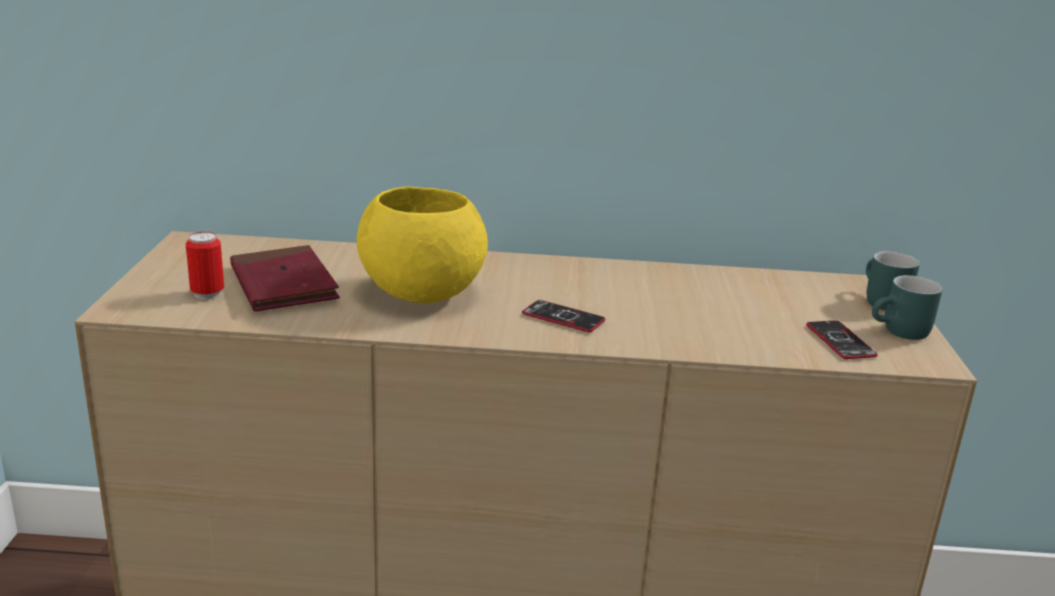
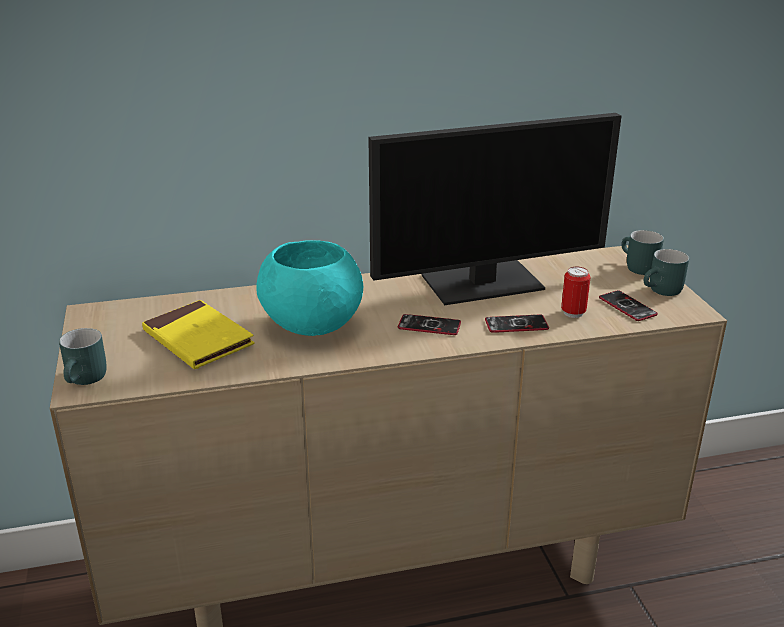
camera: 15 degrees left, 5 degrees up
can [186,232,224,300] -> can moved to [561,267,591,318]
red book [230,245,340,312] -> yellow book [142,300,255,369]
yellow bowl [356,186,488,303] -> turquoise bowl [256,240,363,336]
none -> turquoise mug [59,328,107,385]
none -> monitor [368,113,622,305]
none -> phone [485,314,549,333]

